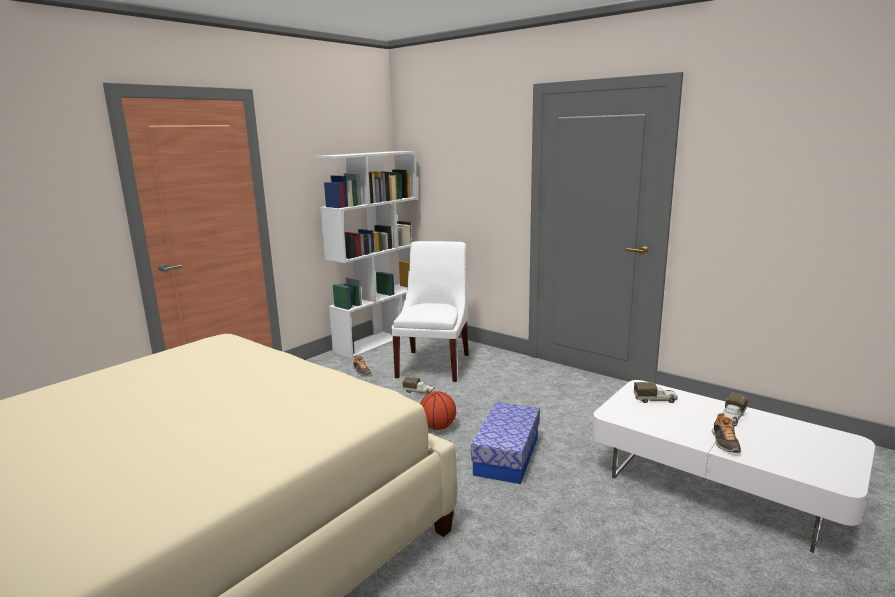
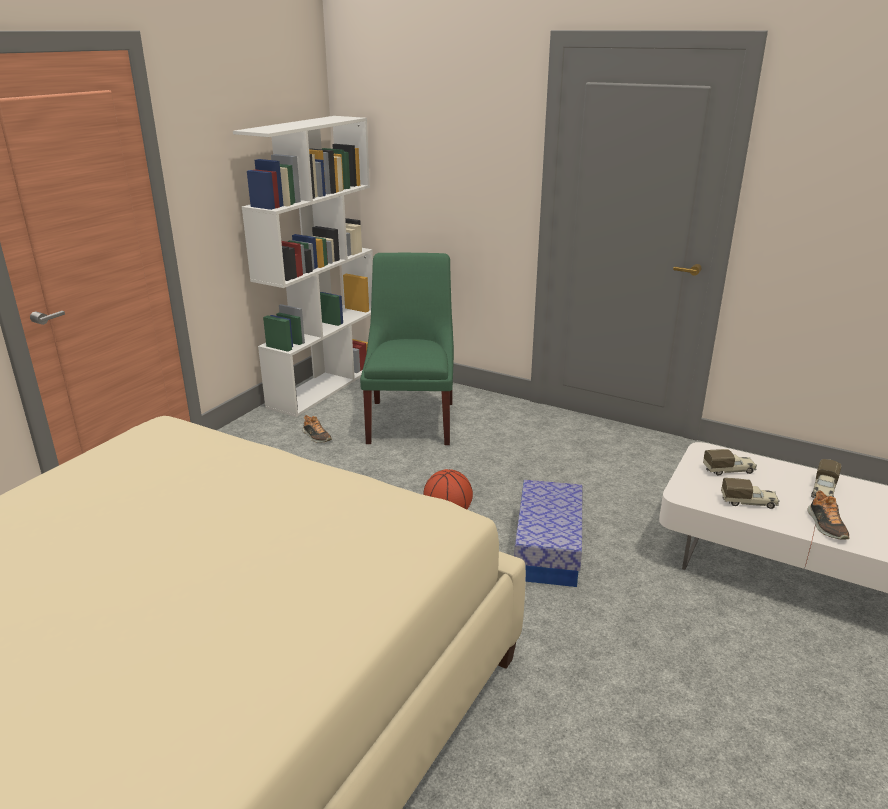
camera: 10 degrees left, 10 degrees up
white chair [391,241,469,382] -> green chair [360,253,454,445]
toy truck [403,377,435,394] -> toy truck moved to [721,478,780,509]

